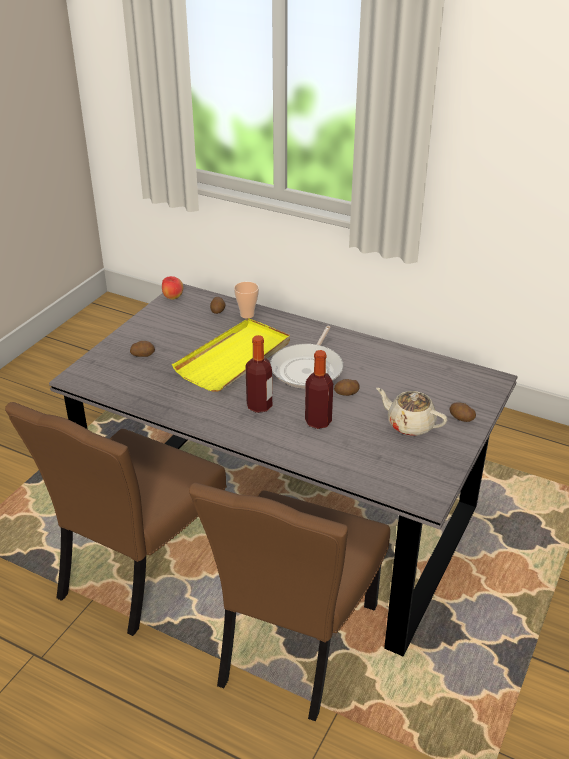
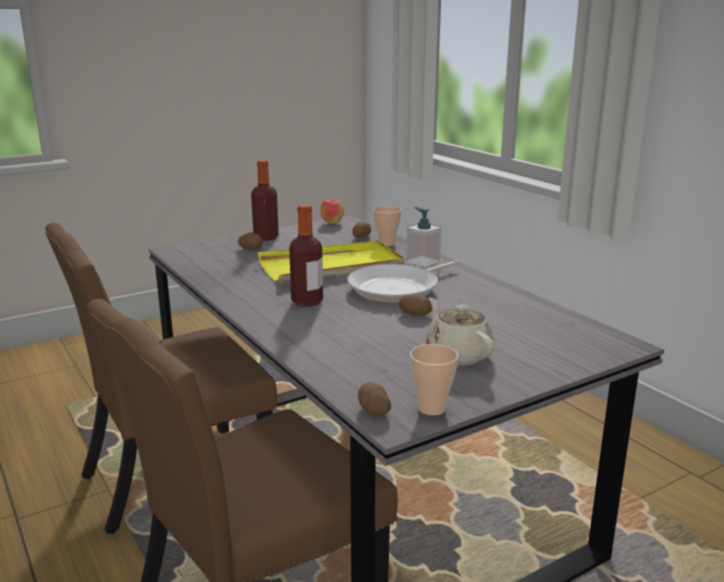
camera: 30 degrees right, 15 degrees down
bottle [305,350,333,429] -> bottle moved to [251,160,279,241]
potato [450,402,476,422] -> potato moved to [358,382,391,416]
none -> soap dispenser [406,207,441,267]
none -> cup [410,344,458,416]

